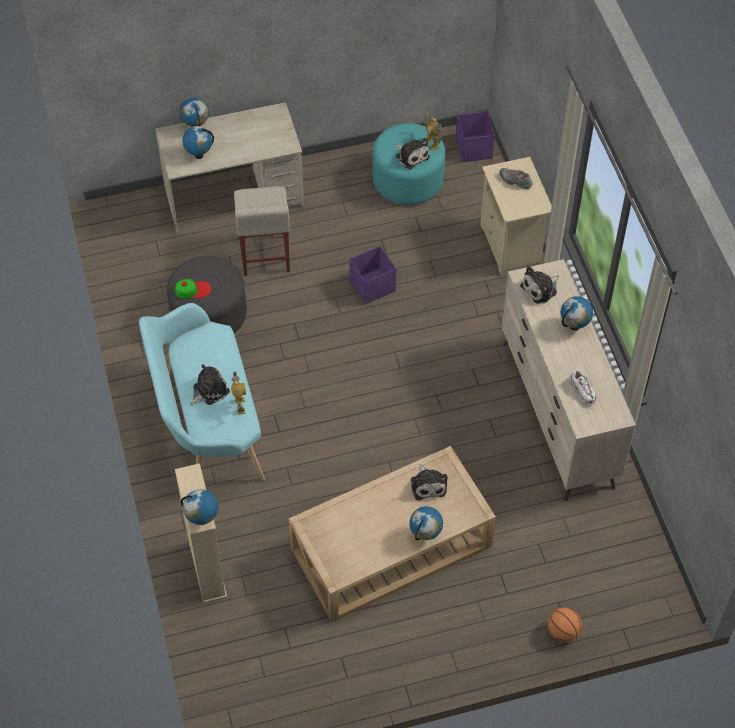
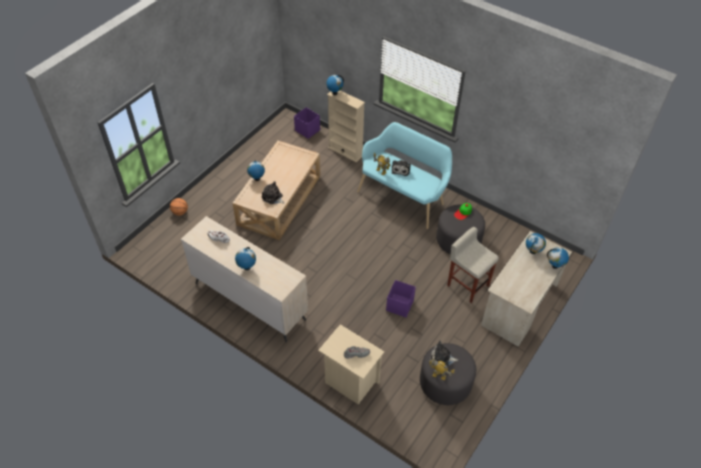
camera: 140 degrees right, 5 degrees down
turquoise ottoman [372,123,445,205] -> grey ottoman [420,343,476,405]
purple storage box [456,111,495,162] -> purple storage box moved to [294,107,320,139]
plush toy [520,266,559,304] -> none

